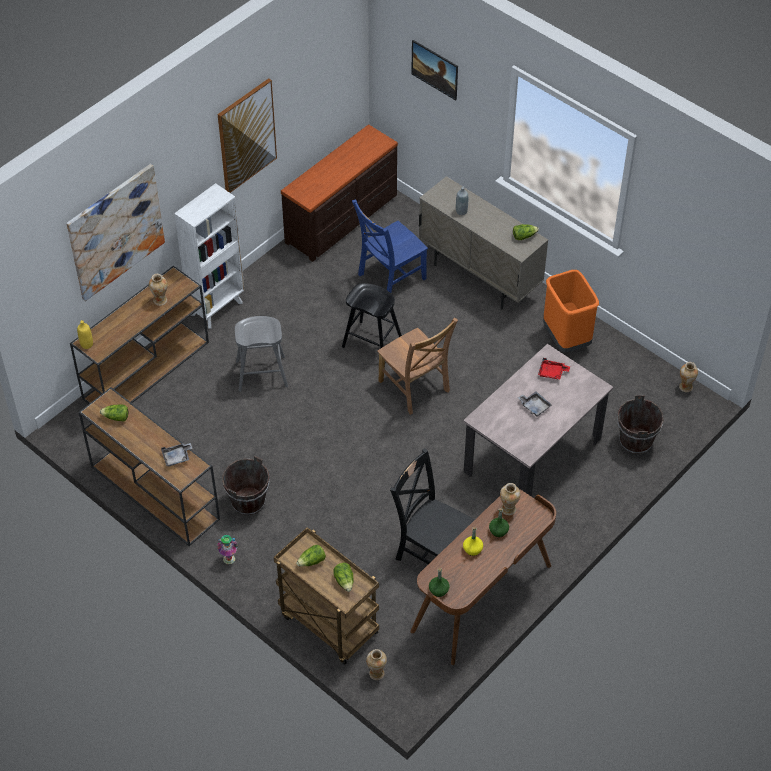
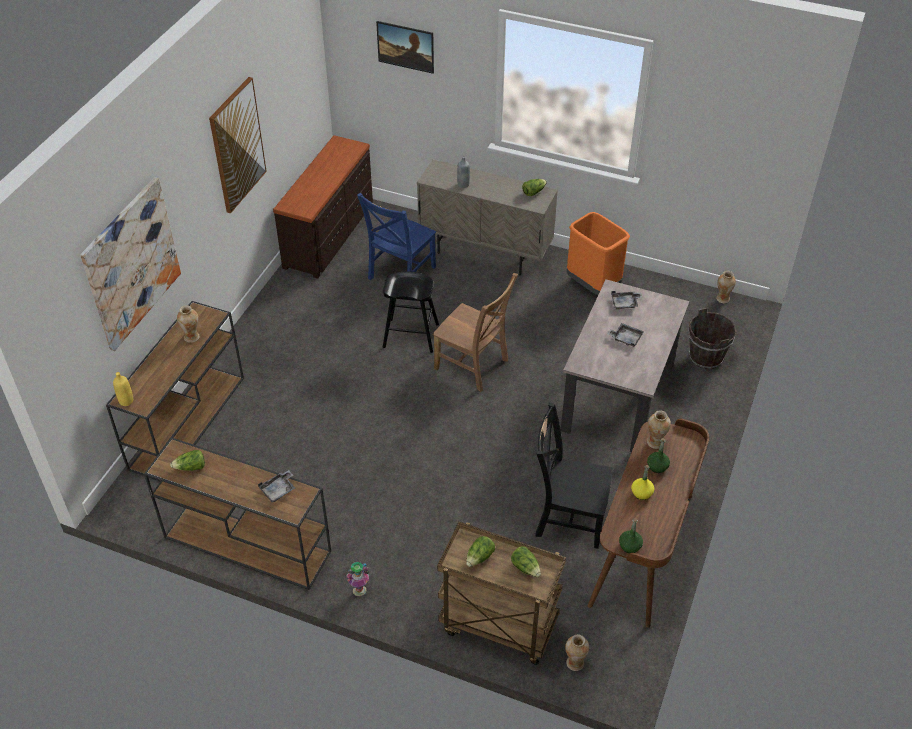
camera: 20 degrees left, 5 degrees down
white bookcase [174,183,244,329] -> none
brown bucket [222,456,270,515] -> none
grey stool [235,316,288,392] -> none
red tray [538,358,570,379] -> grey tray [611,291,642,309]

